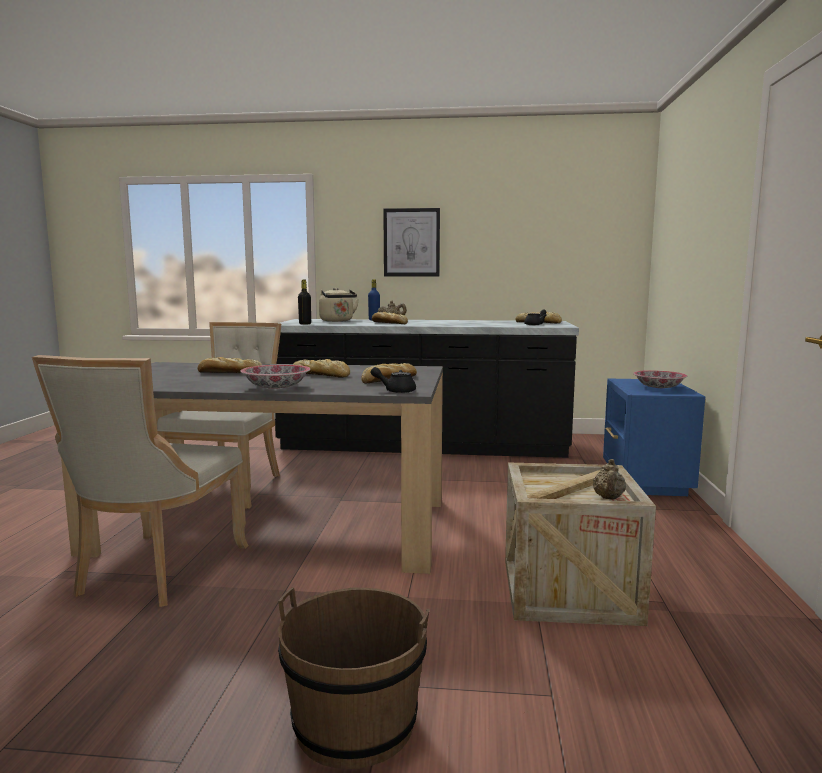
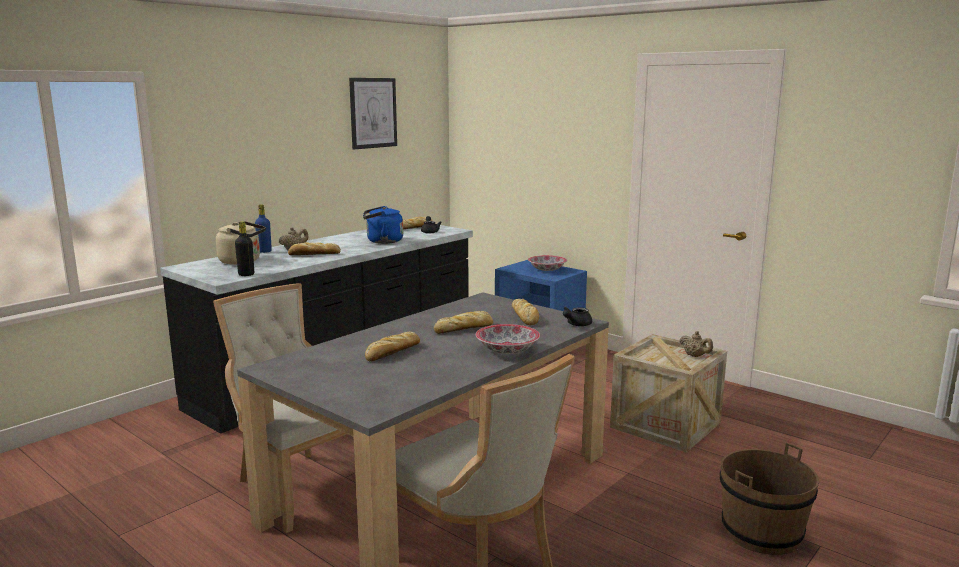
camera: 55 degrees left, 5 degrees up
picture [383,208,440,276] -> picture moved to [349,78,397,149]
none -> blue kettle [363,206,403,244]

